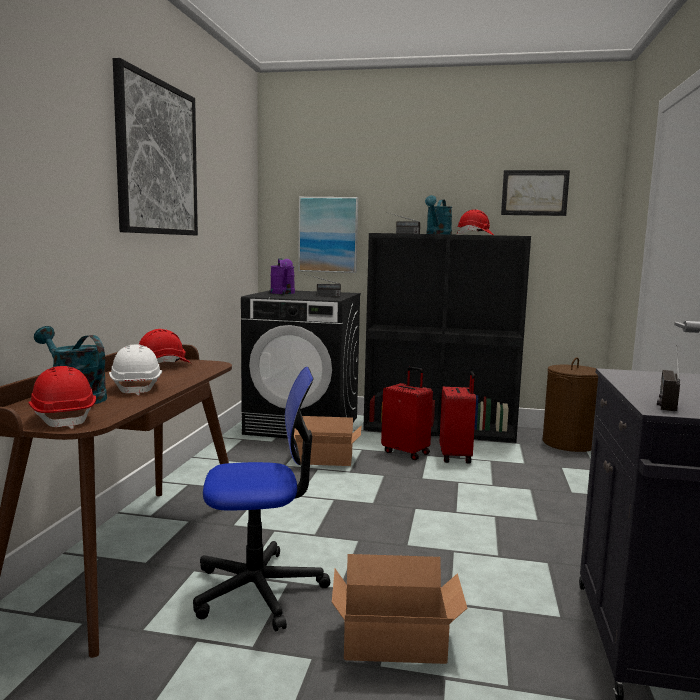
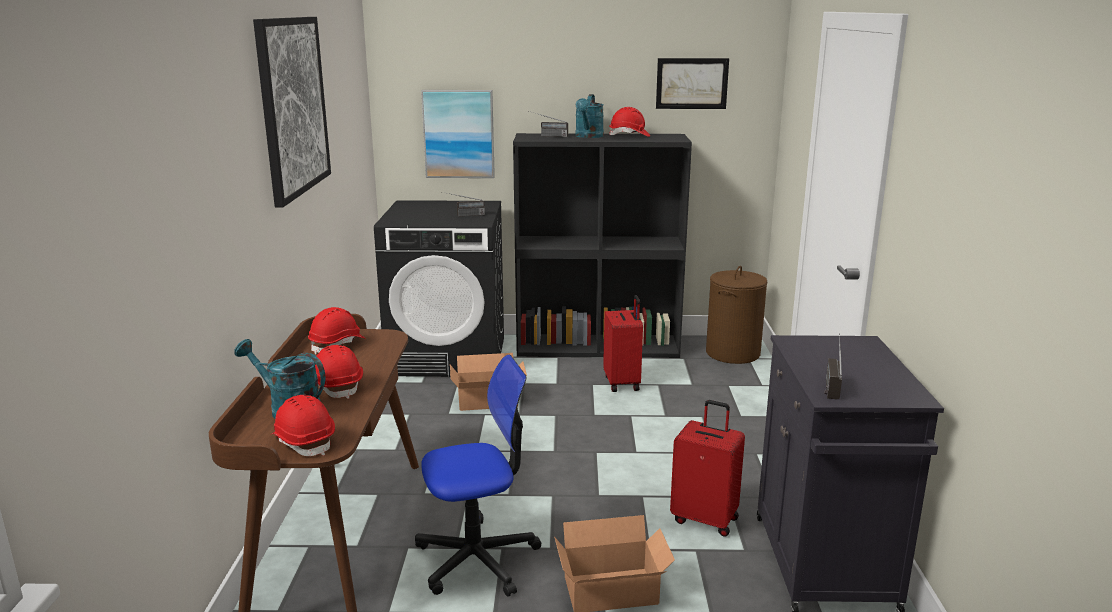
camera: 10 degrees left, 10 degrees up
white hard hat [109,345,162,396] -> red hard hat [315,345,363,399]
purple watering can [270,258,295,294] -> none
red suitcase [381,367,433,460] -> red suitcase moved to [670,400,745,537]

